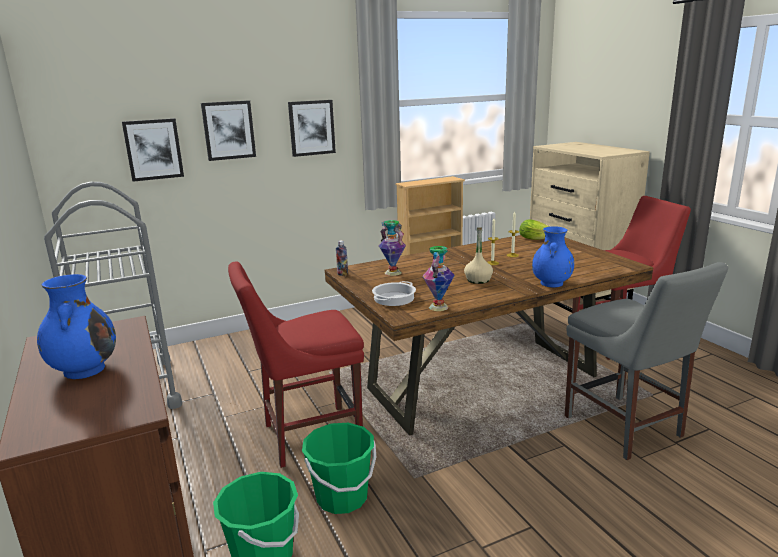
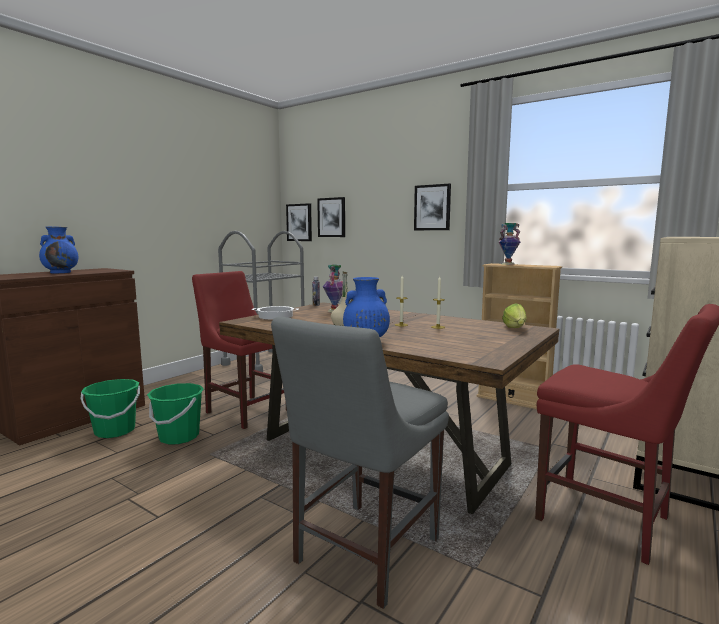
camera: 60 degrees right, 10 degrees down
picture [201,100,256,161] -> picture moved to [286,203,312,241]
vase [422,246,455,311] -> vase moved to [499,223,520,265]

